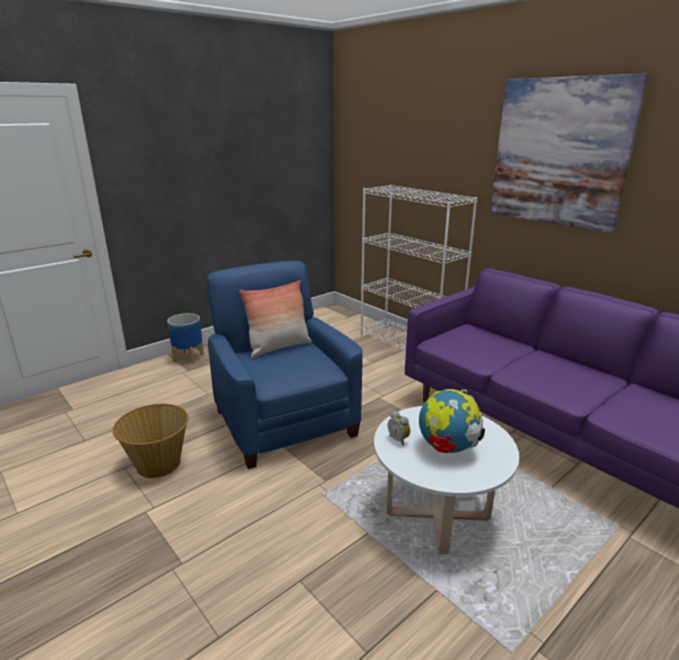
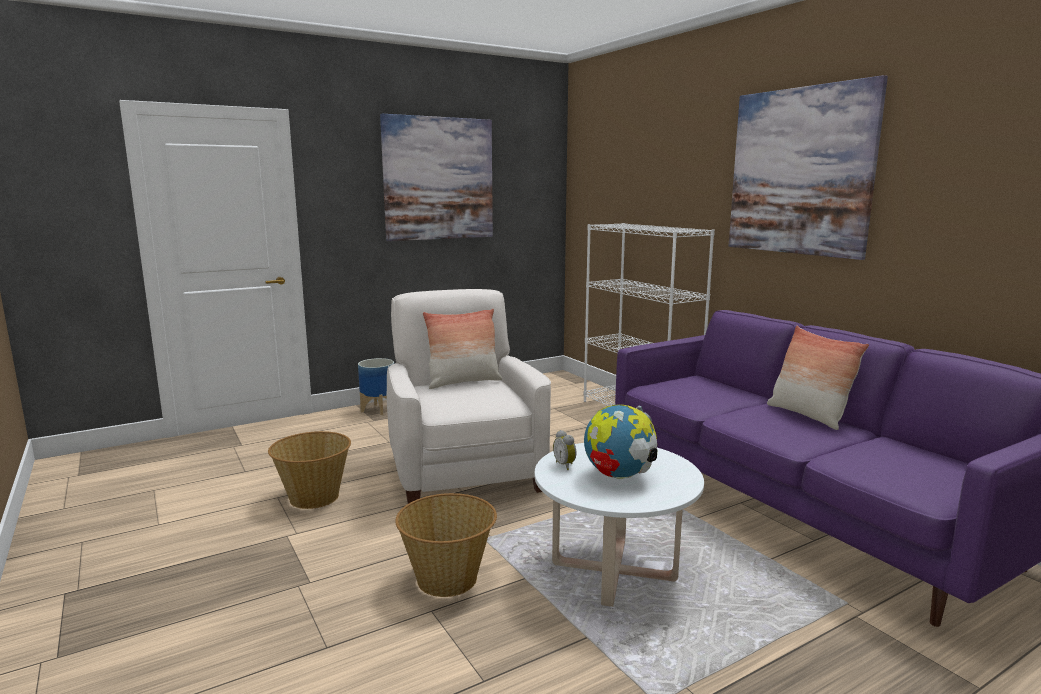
camera: 10 degrees right, 10 degrees down
blue armchair [206,261,363,469] -> white armchair [387,289,551,504]
none -> picture [380,114,493,241]
none -> basket [395,493,497,597]
none -> pillow [767,326,869,430]

